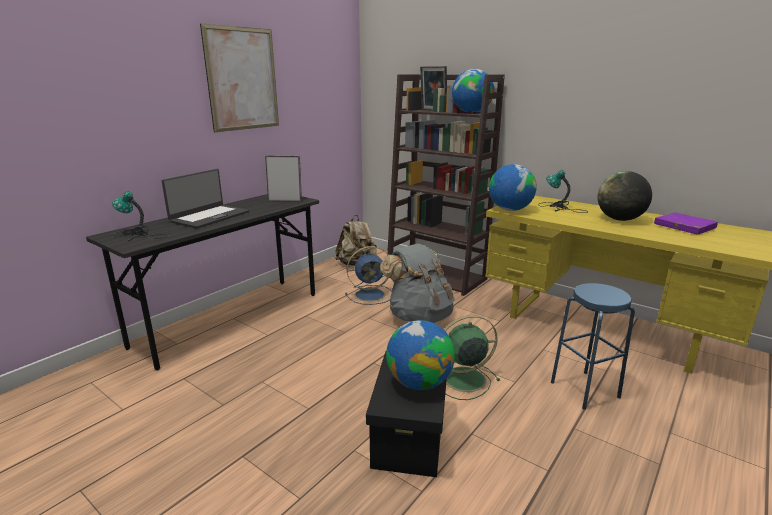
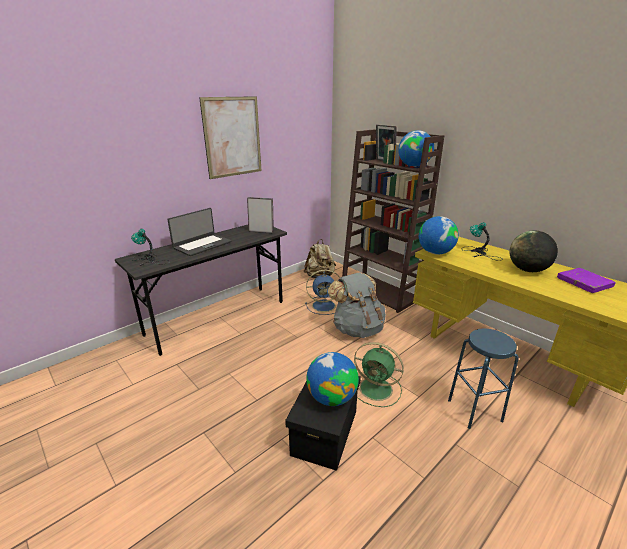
camera: 10 degrees right, 5 degrees up
green fan [444,315,500,400] -> green fan turned 150 degrees counterclockwise [354,342,404,407]

